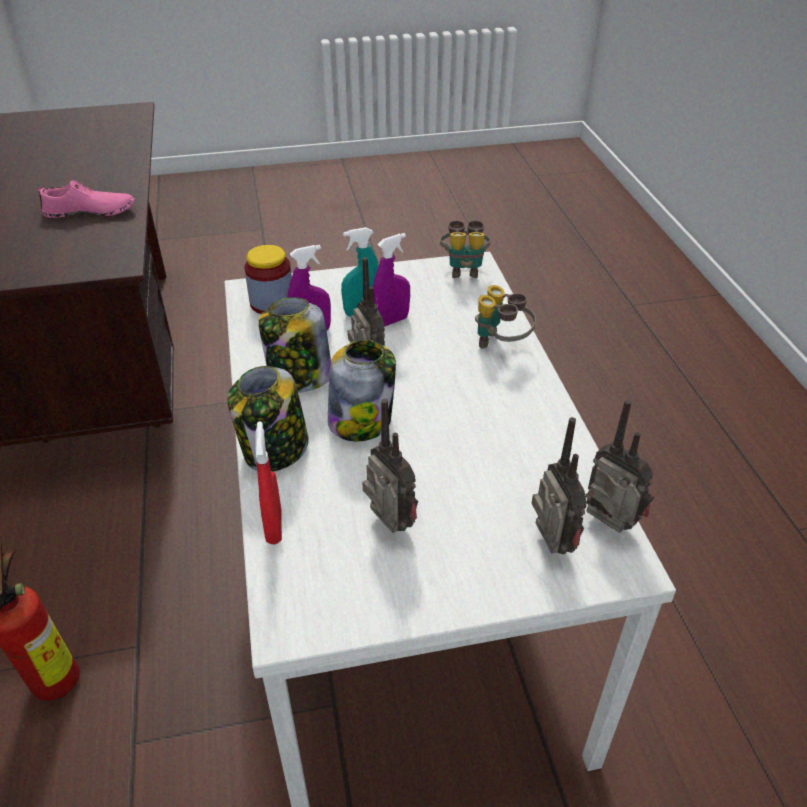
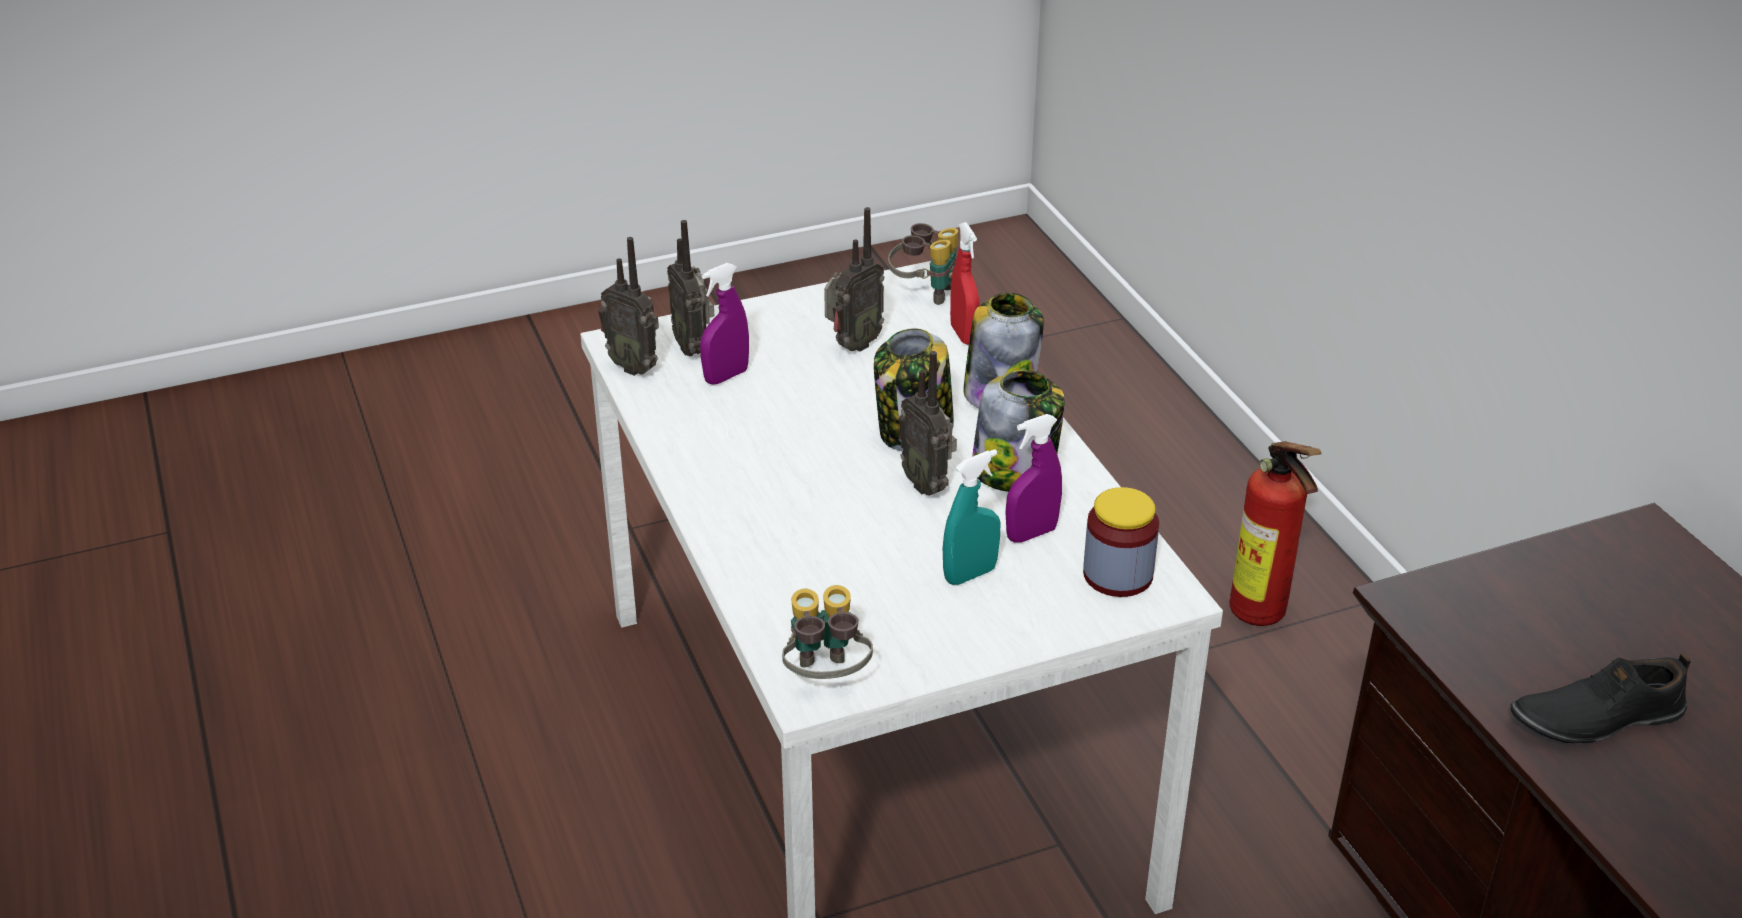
camera: 170 degrees right, 5 degrees down
pink shoe [37,180,135,218] -> black shoe [1510,653,1691,743]
radio [362,399,418,533] -> radio turned 90 degrees counterclockwise [824,207,884,352]
purple spray bottle [373,233,410,326] -> purple spray bottle moved to [700,263,749,385]
binoculars [475,285,536,349] -> binoculars moved to [888,223,958,305]

